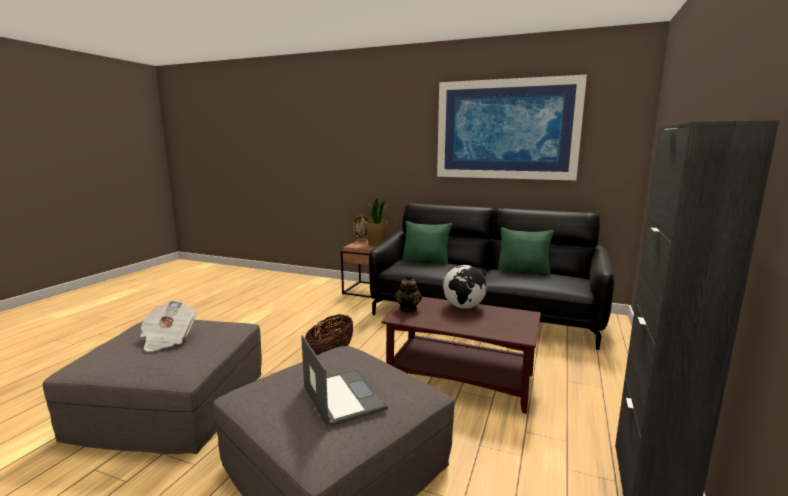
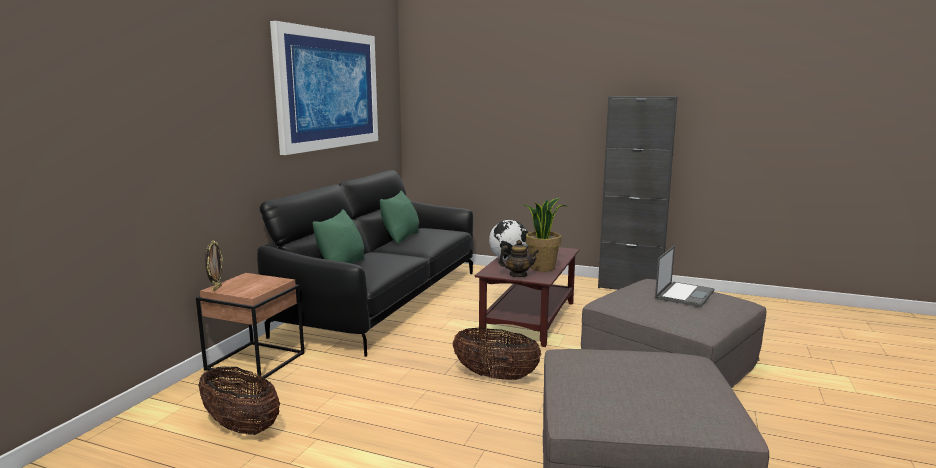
camera: 90 degrees left, 0 degrees up
newspaper [140,300,196,352] -> none
laptop [301,335,388,428] -> laptop turned 150 degrees clockwise [655,246,714,307]
potted plant [365,198,391,246] -> potted plant moved to [523,198,566,272]
none -> basket [198,367,280,435]

